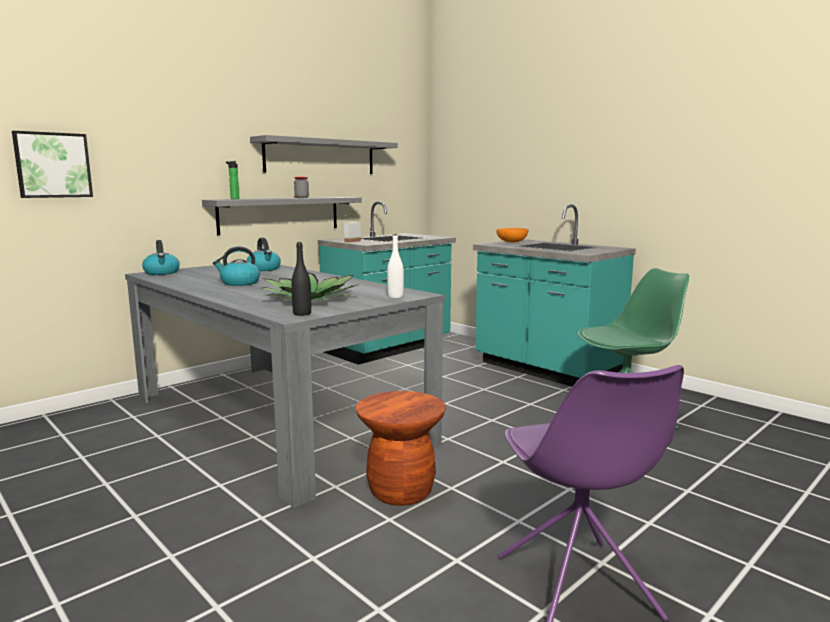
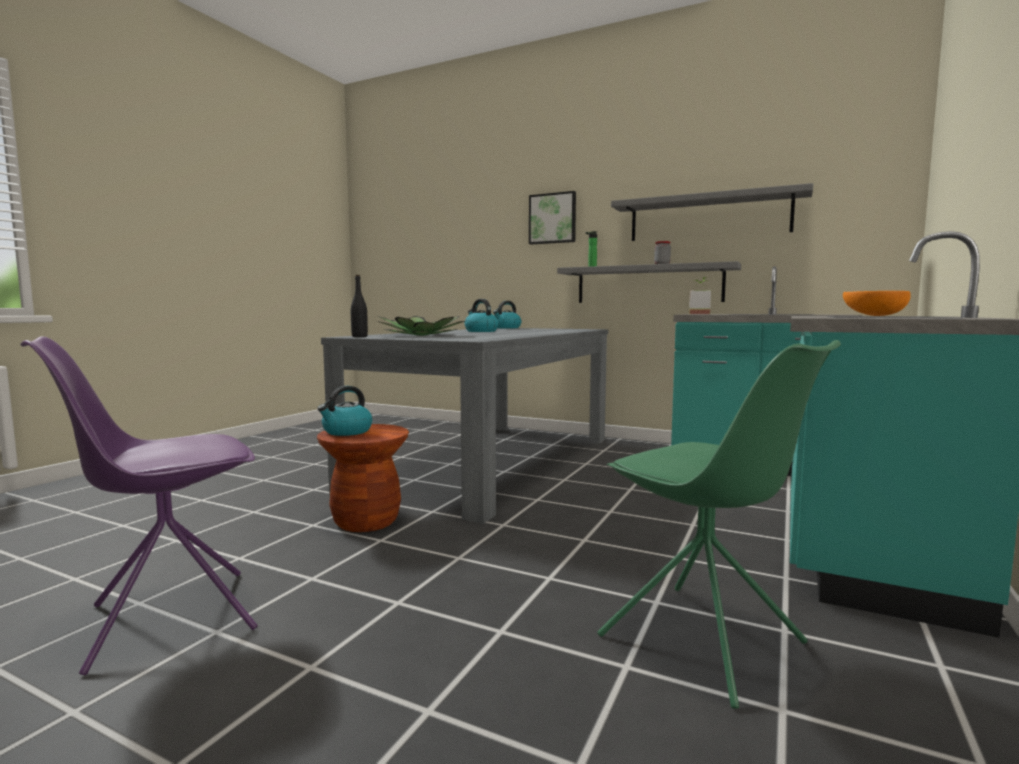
camera: 70 degrees right, 5 degrees down
picture [12,131,93,198] -> picture moved to [529,191,576,245]
kettle [247,238,281,271] -> kettle moved to [317,386,372,436]
white bottle [387,234,404,298] -> none

